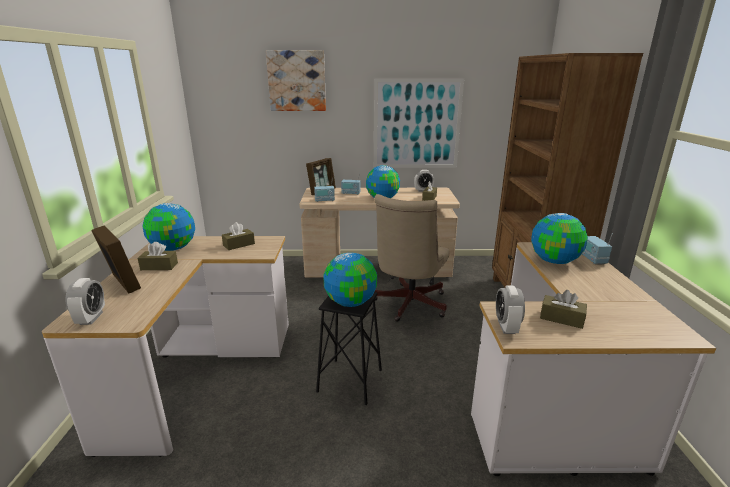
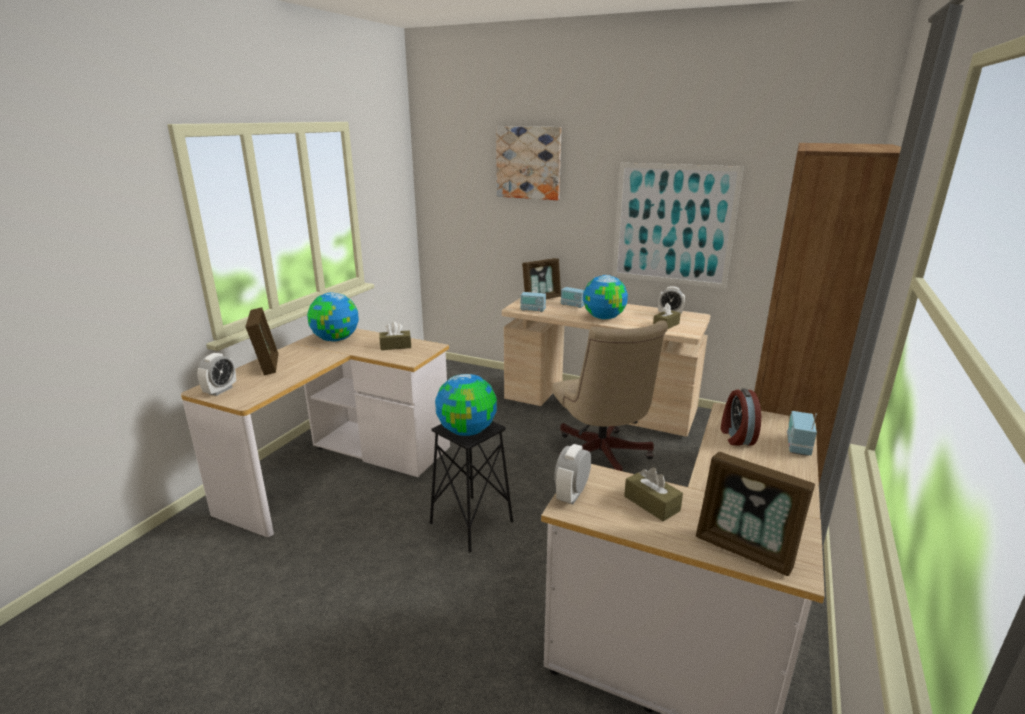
camera: 25 degrees right, 0 degrees up
brown tissue box [138,242,178,270] -> none
beige office chair [374,194,449,322] -> beige office chair turned 60 degrees counterclockwise [553,320,668,471]
globe [531,213,588,264] -> alarm clock [721,388,761,445]
none -> picture frame [696,452,815,576]

